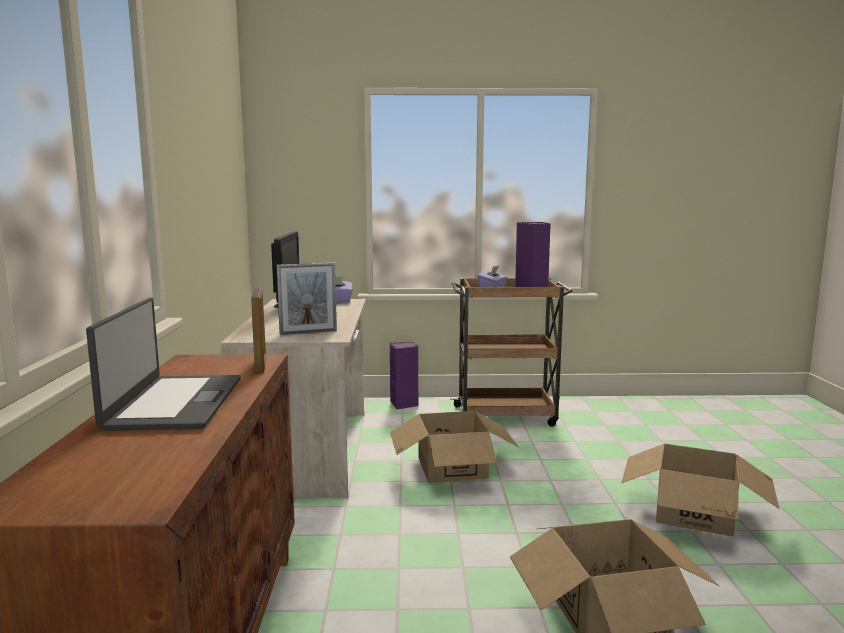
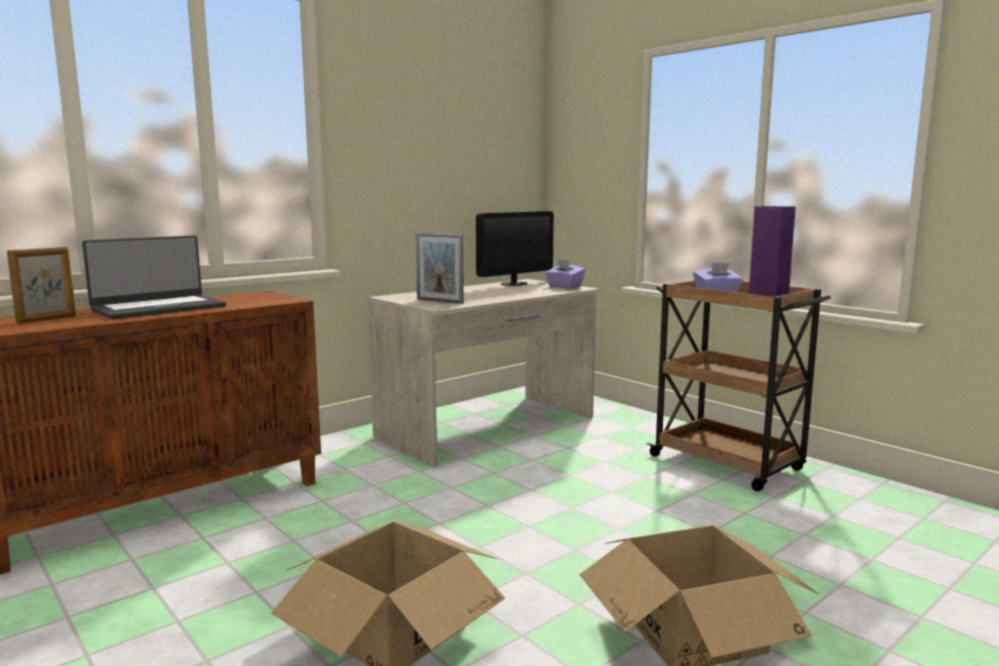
camera: 50 degrees right, 0 degrees up
picture frame [251,288,266,373] -> picture frame moved to [7,247,76,323]
purple speaker [390,342,418,410] -> none
cardboard box [390,411,519,483] -> none

